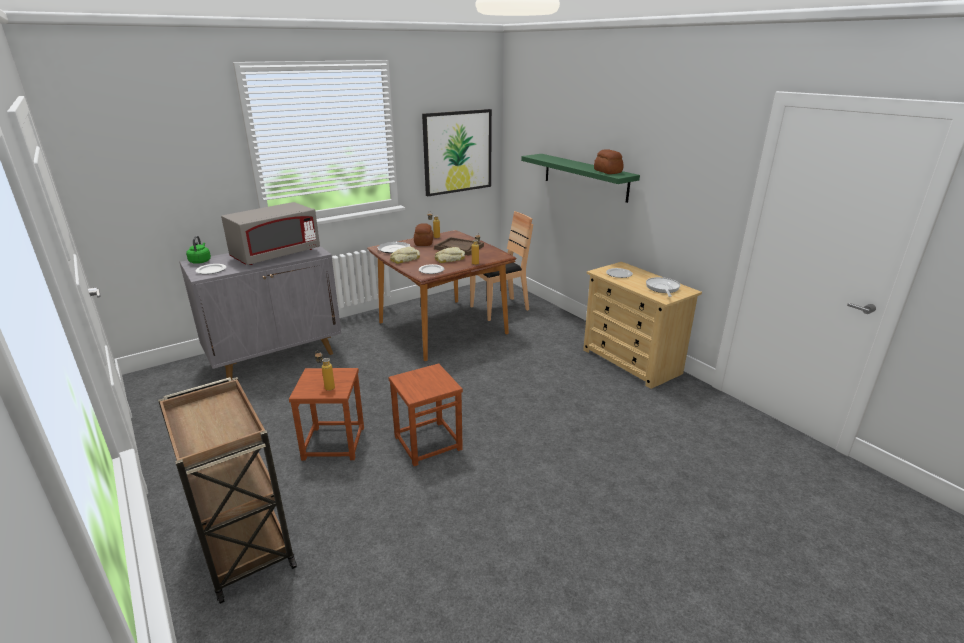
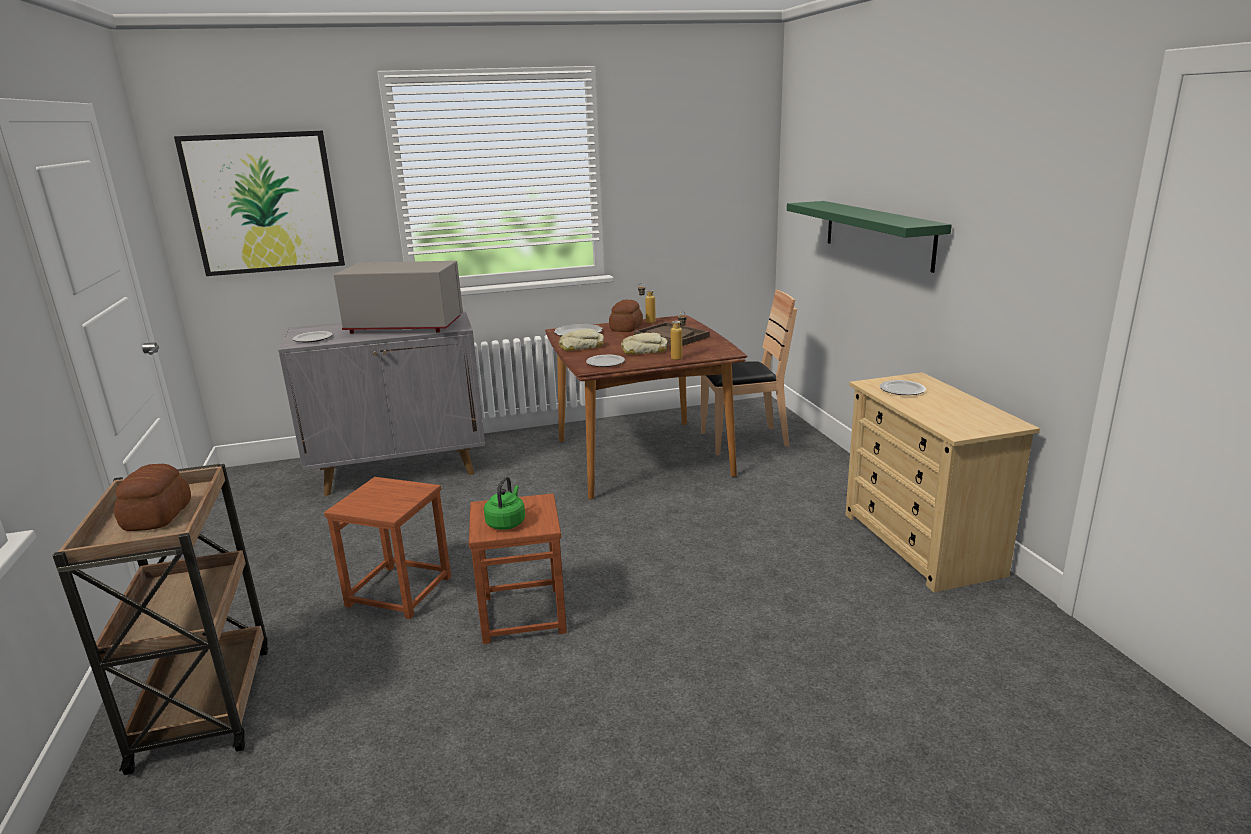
camera: 20 degrees right, 5 degrees down
green kettle [186,236,211,264] -> green kettle moved to [484,476,525,530]
grey microwave [221,202,320,265] -> grey microwave turned 150 degrees counterclockwise [334,261,463,334]
bottle [315,351,335,391] -> none
picture [422,109,492,196] -> picture moved to [174,130,345,276]
bread [594,149,624,174] -> bread moved to [114,464,191,531]
frying pan [646,277,680,297] -> none

